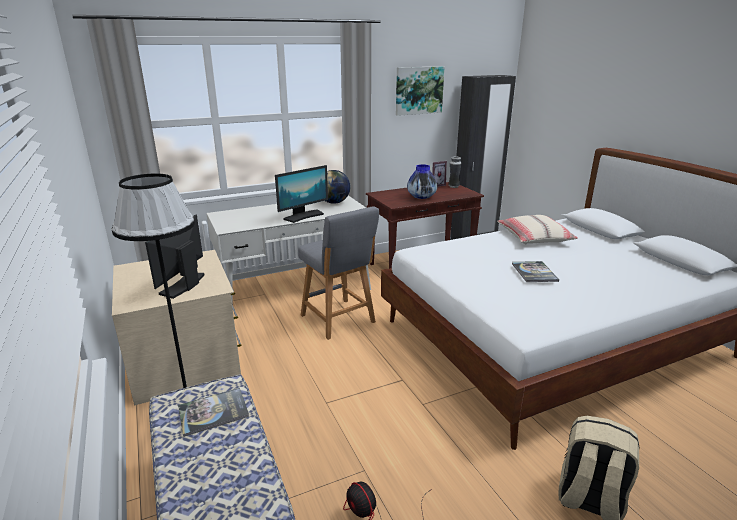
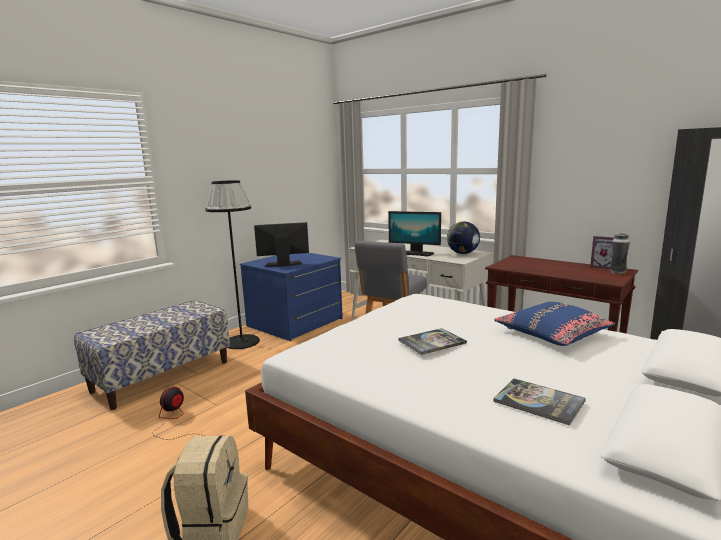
camera: 65 degrees right, 10 degrees down
beige dresser [112,250,242,405] -> blue dresser [240,253,343,341]
book [178,388,249,437] -> book moved to [493,378,586,426]
picture [396,66,444,116] -> none
vase [407,164,437,199] -> none
beige pillow [497,215,577,244] -> blue pillow [494,302,615,346]

